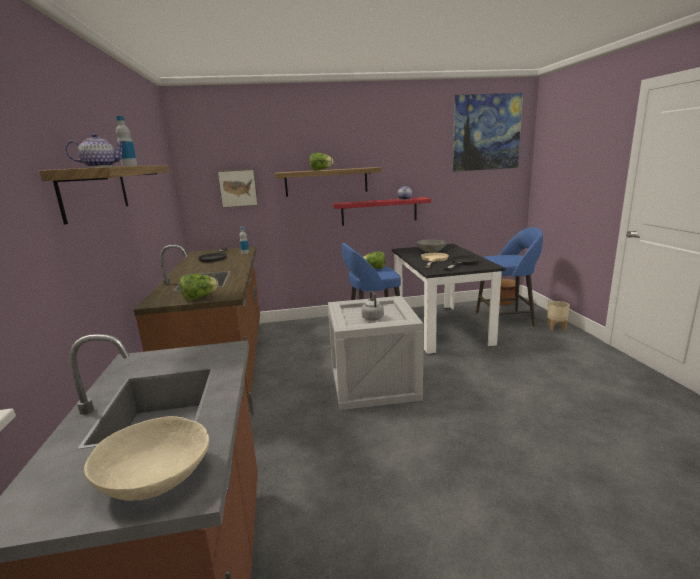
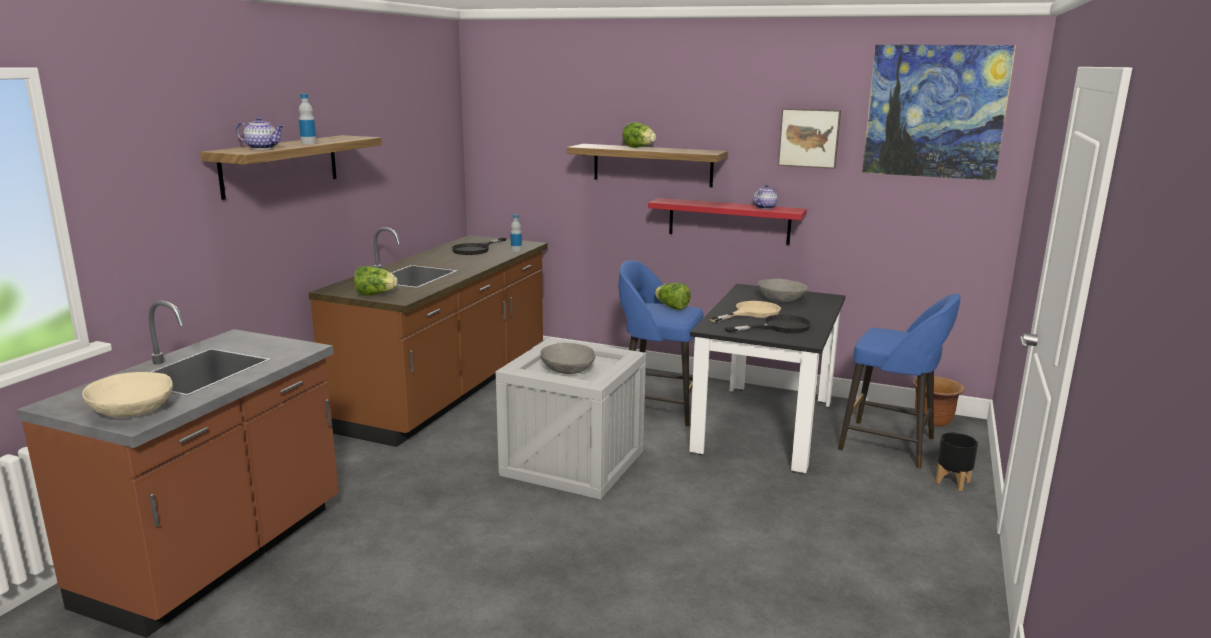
camera: 30 degrees right, 0 degrees up
picture [217,169,258,208] -> picture moved to [778,108,841,169]
grey kettle [361,291,384,321] -> grey bowl [540,343,595,374]
beige planter [547,301,570,331] -> black planter [935,432,978,491]

